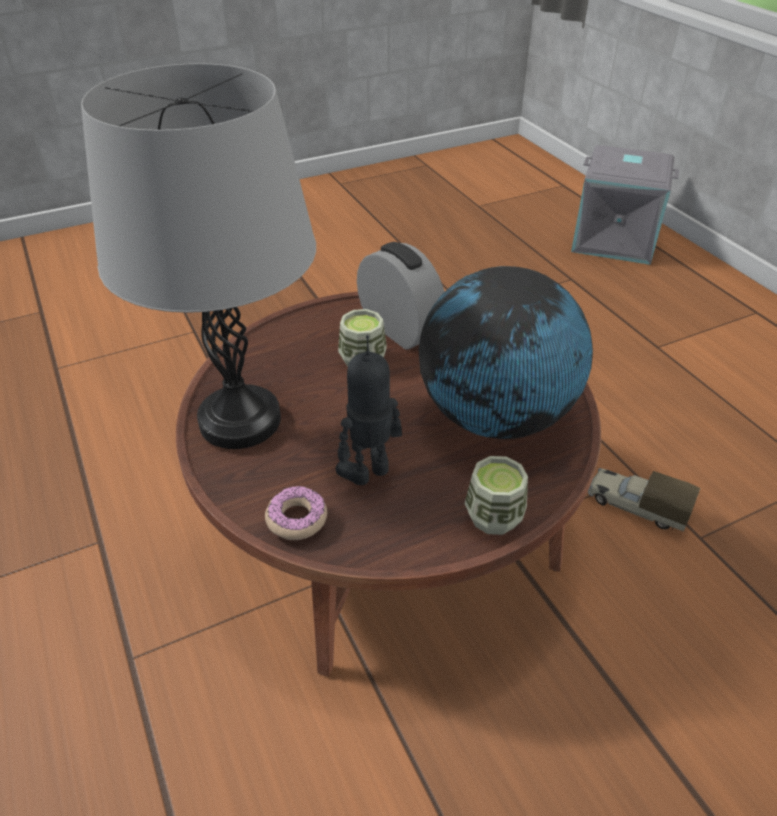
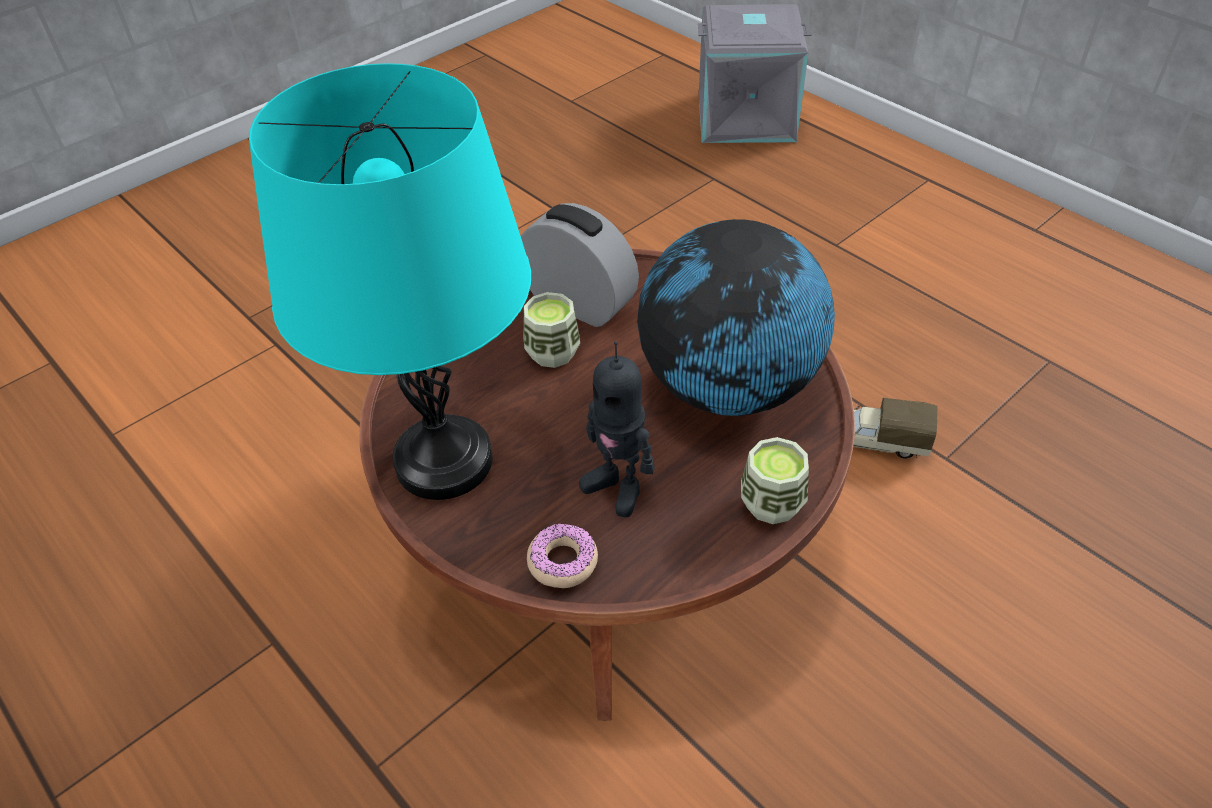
camera: 15 degrees left, 5 degrees up
grey table lamp [81,63,316,449] -> turquoise table lamp [249,63,531,500]
toy robot [336,335,402,485] -> toy robot turned 90 degrees counterclockwise [579,341,655,517]

